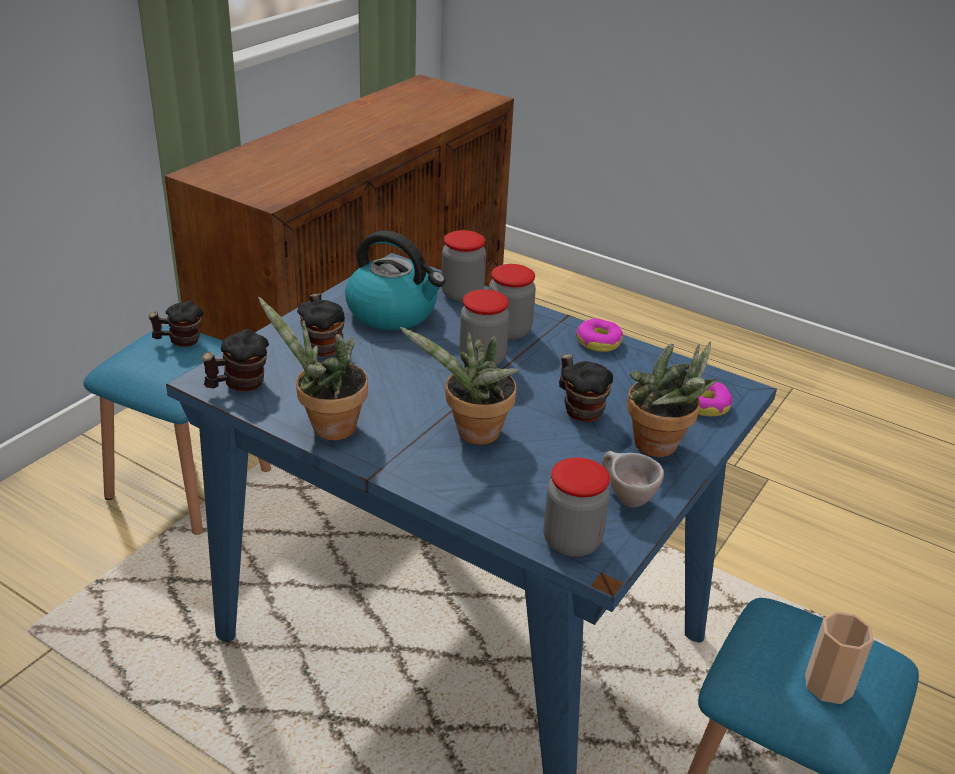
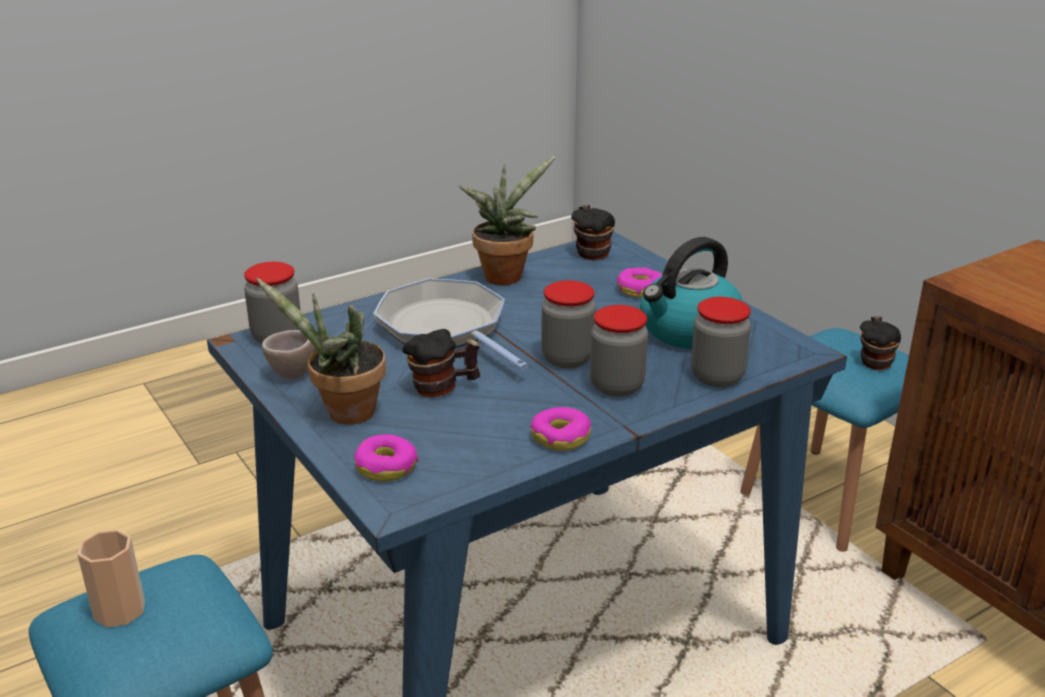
camera: 115 degrees right, 5 degrees down
mug [297,294,345,357] -> donut [617,268,662,298]
potted plant [400,327,519,445] -> frying pan [373,278,528,370]

